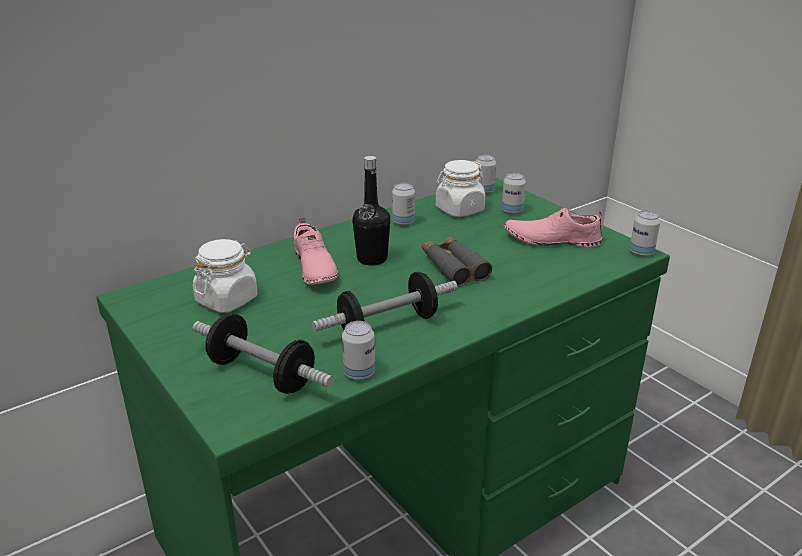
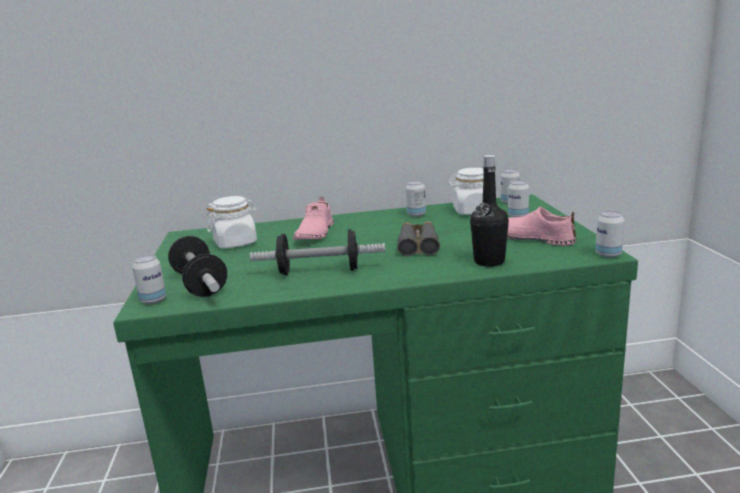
camera: 30 degrees right, 10 degrees down
can [342,321,375,380] -> can moved to [132,254,166,304]
black bottle [352,156,390,266] -> black bottle moved to [470,155,509,267]

